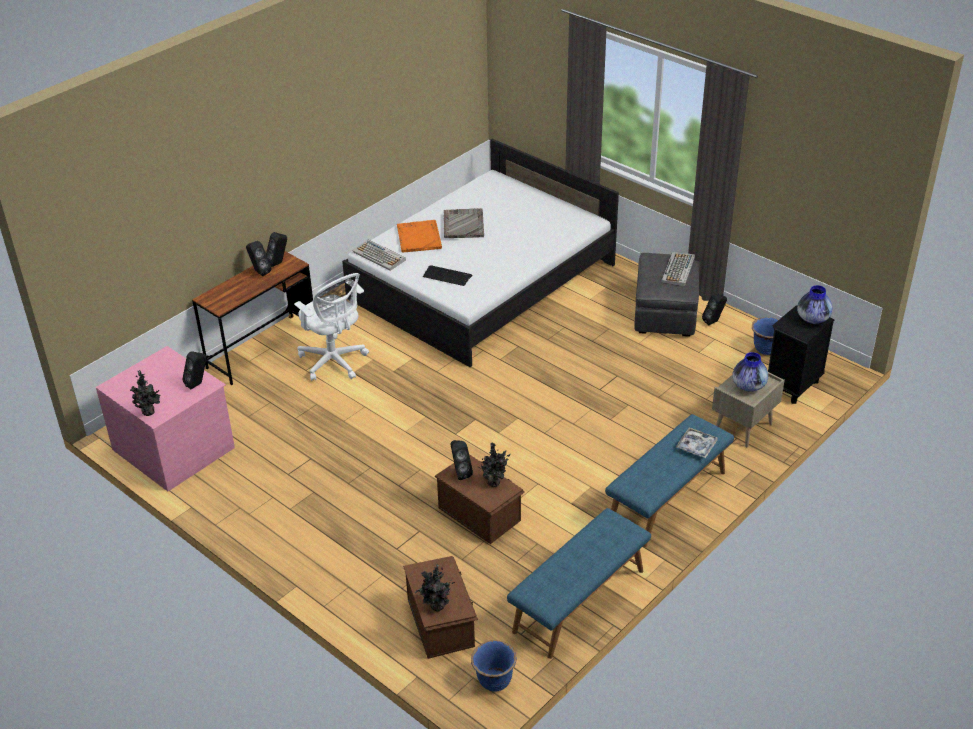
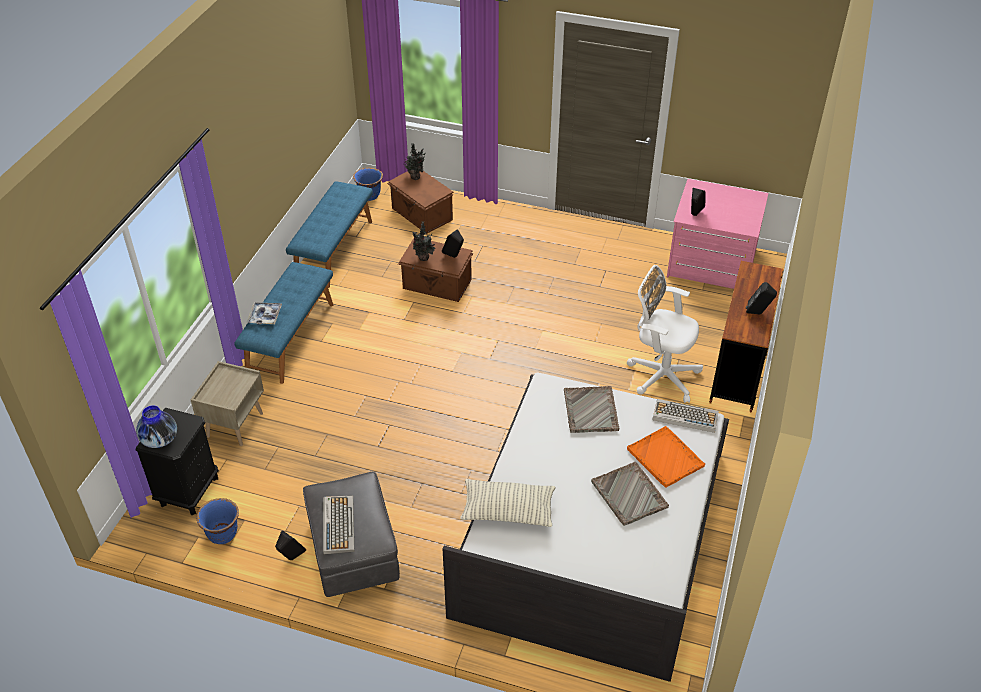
camera: 155 degrees right, 5 degrees up
potted plant [130,370,161,416] -> none
black speaker [266,232,287,267] -> none
keyboard [423,265,473,286] -> grey tray [564,386,619,433]
vase [732,352,768,392] -> none
none -> pillow [460,479,556,527]

